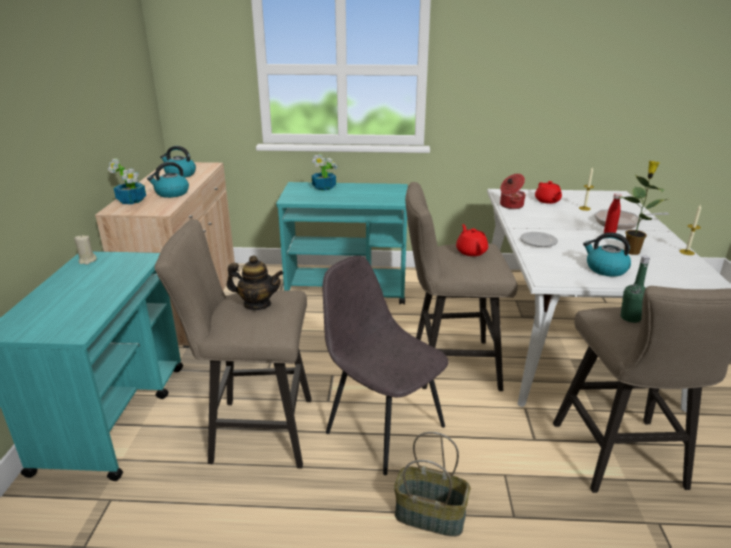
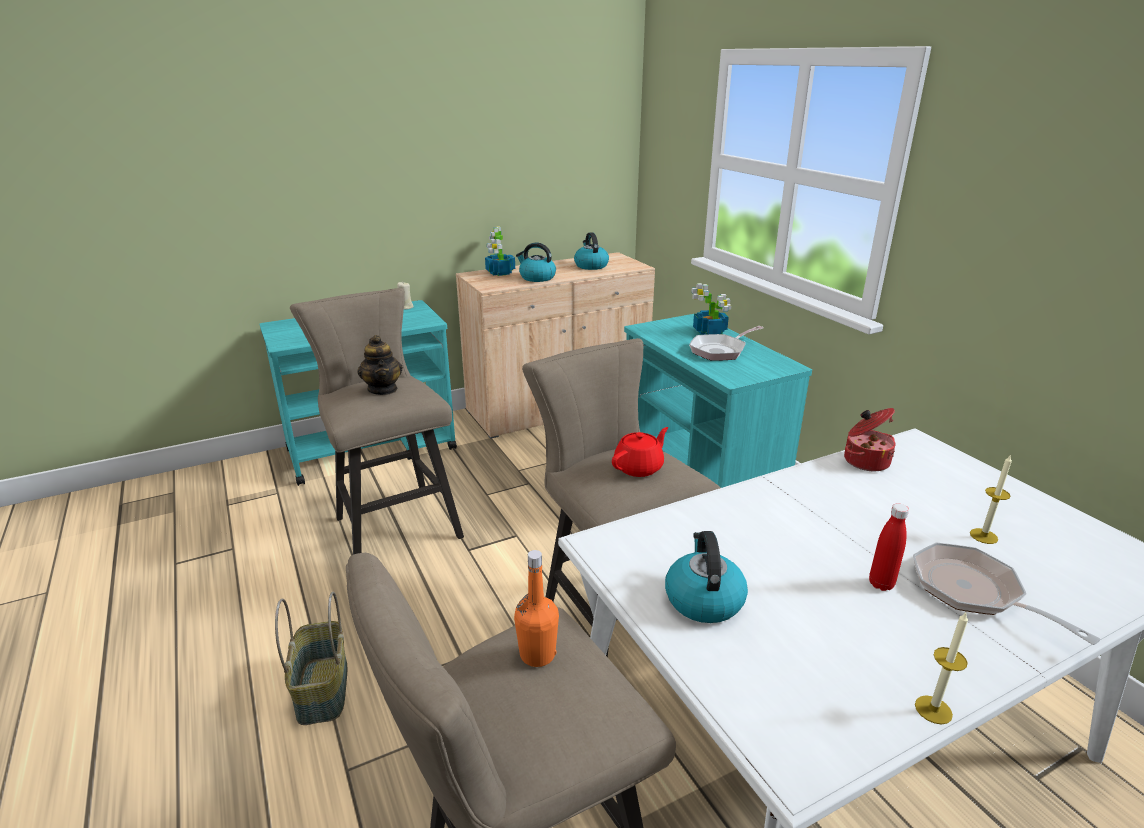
camera: 60 degrees right, 0 degrees up
grey chair [323,255,449,475] -> none
plate [520,232,558,247] -> none
red teapot [535,181,562,204] -> none
potted plant [620,161,667,255] -> none
green bottle [621,255,650,323] -> orange bottle [514,550,559,667]
none -> frying pan [689,326,763,361]

